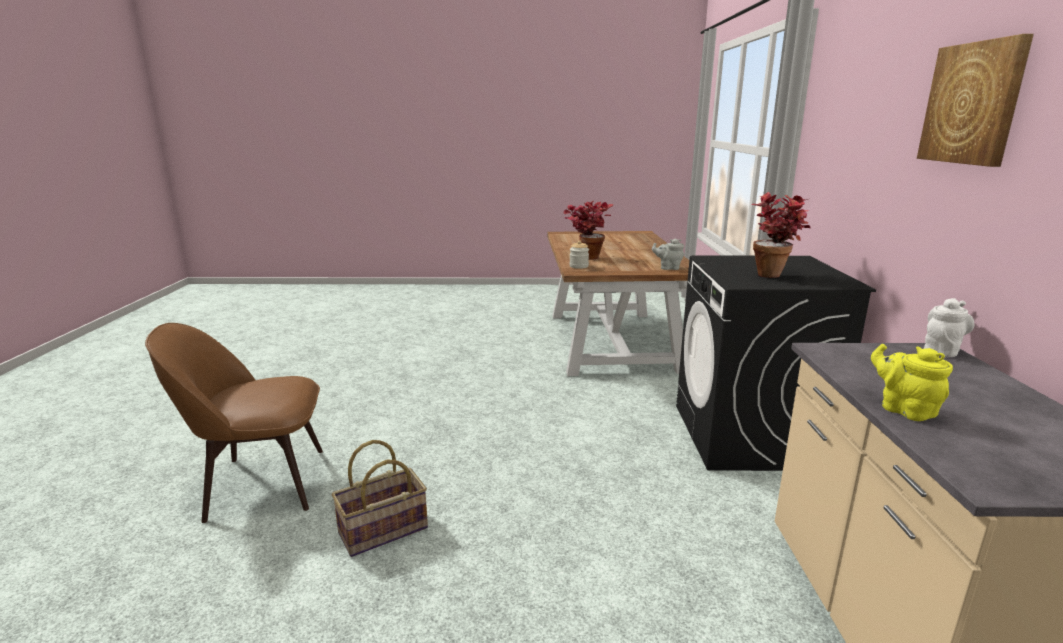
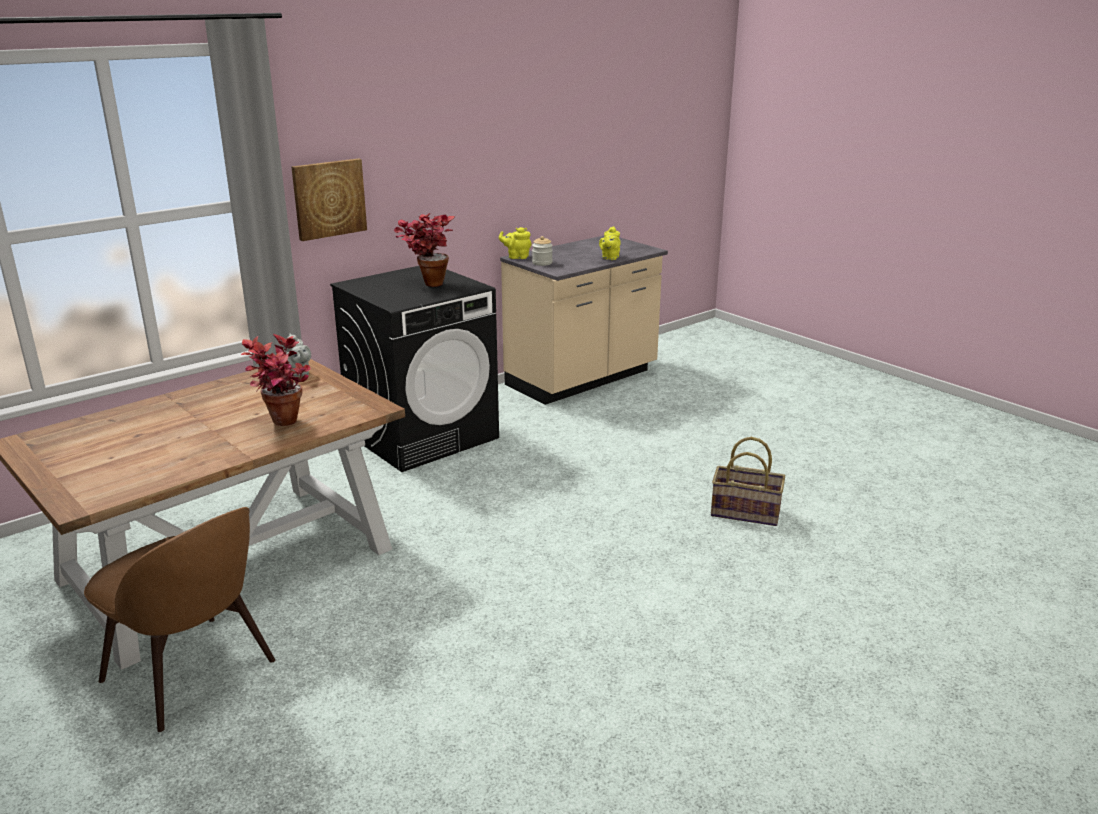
camera: 130 degrees left, 5 degrees up
brown chair [145,323,323,523] -> brown chair moved to [84,507,275,732]
jar [569,241,589,269] -> jar moved to [532,236,553,266]
picture [917,34,1034,167] -> picture moved to [292,158,367,241]
white teapot [924,298,974,357] -> yellow teapot [499,227,532,259]

